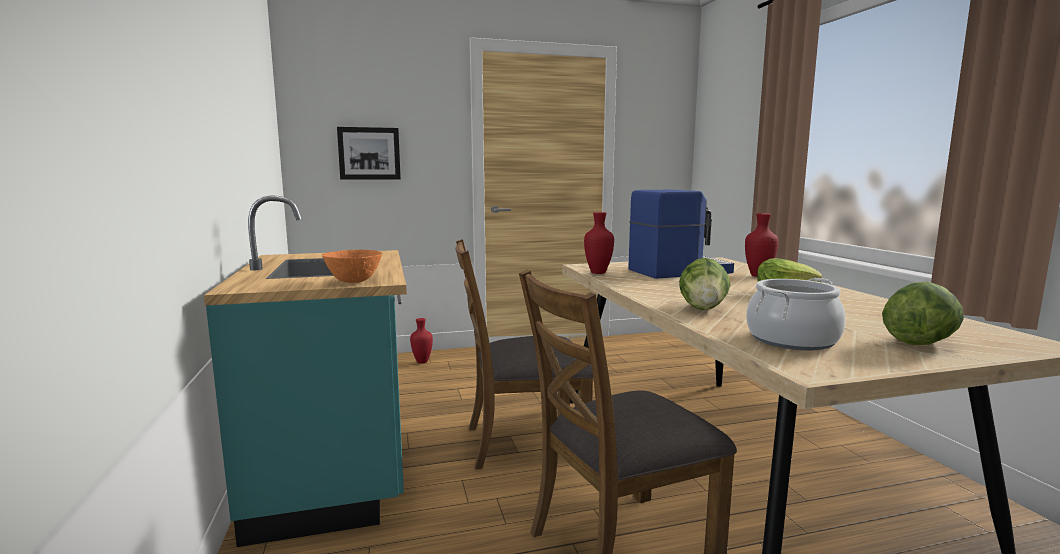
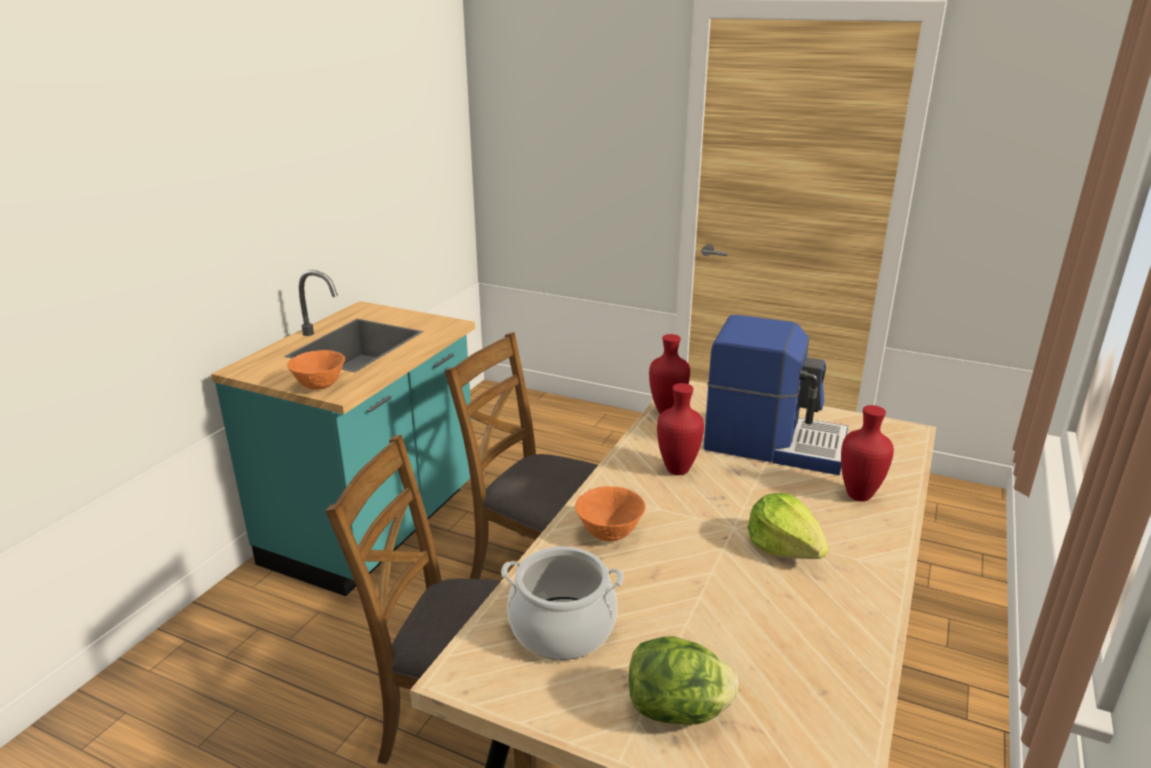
camera: 40 degrees right, 15 degrees up
picture [337,127,401,180] -> none
red vase [410,318,433,364] -> red vase moved to [657,383,704,475]
lettuce [679,257,731,310] -> orange bowl [575,486,646,541]

